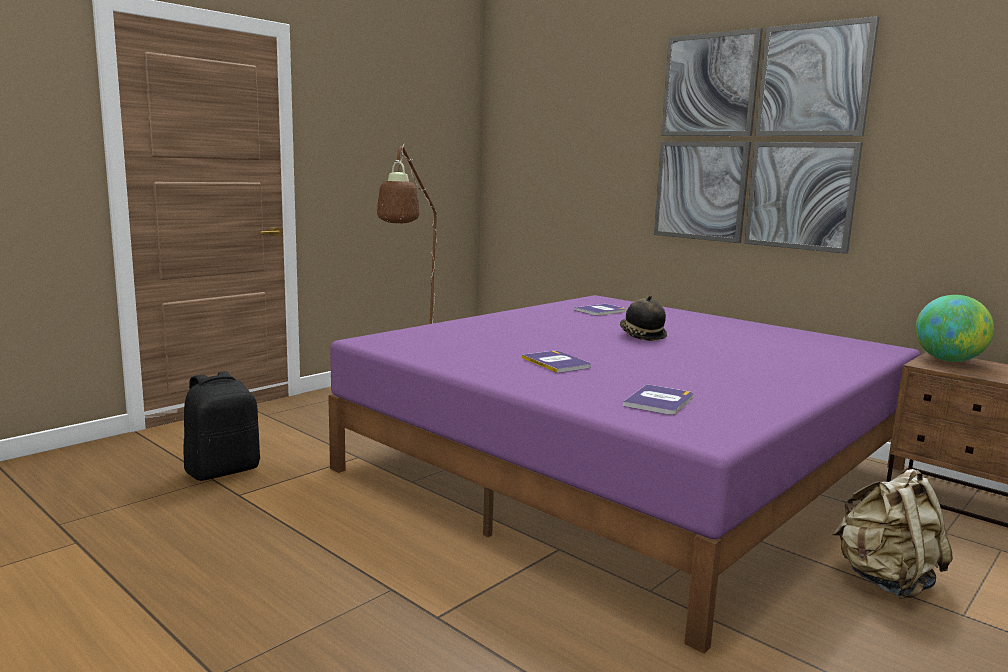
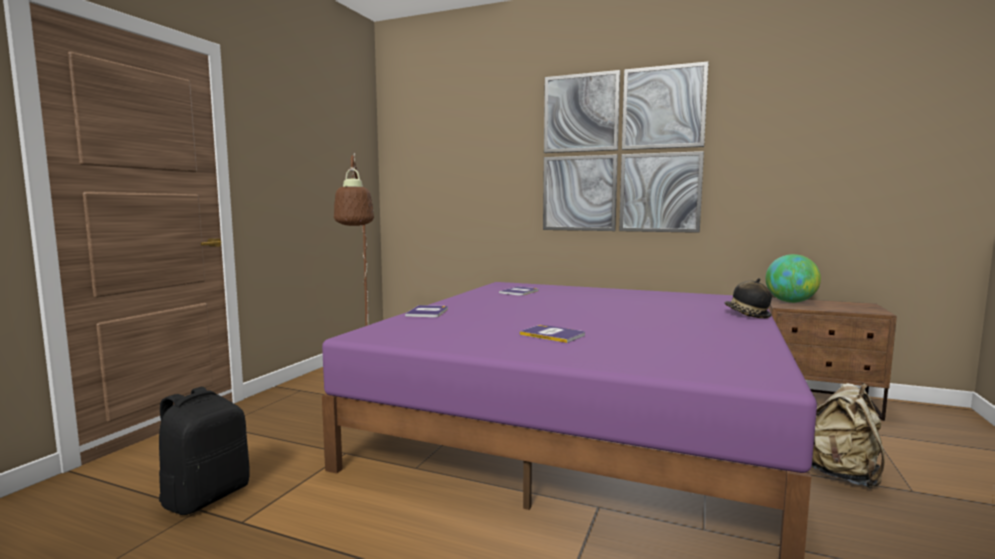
camera: 20 degrees left, 5 degrees down
hat [620,296,667,341] -> hat moved to [725,278,772,318]
book [623,384,693,415] -> book moved to [405,305,448,318]

